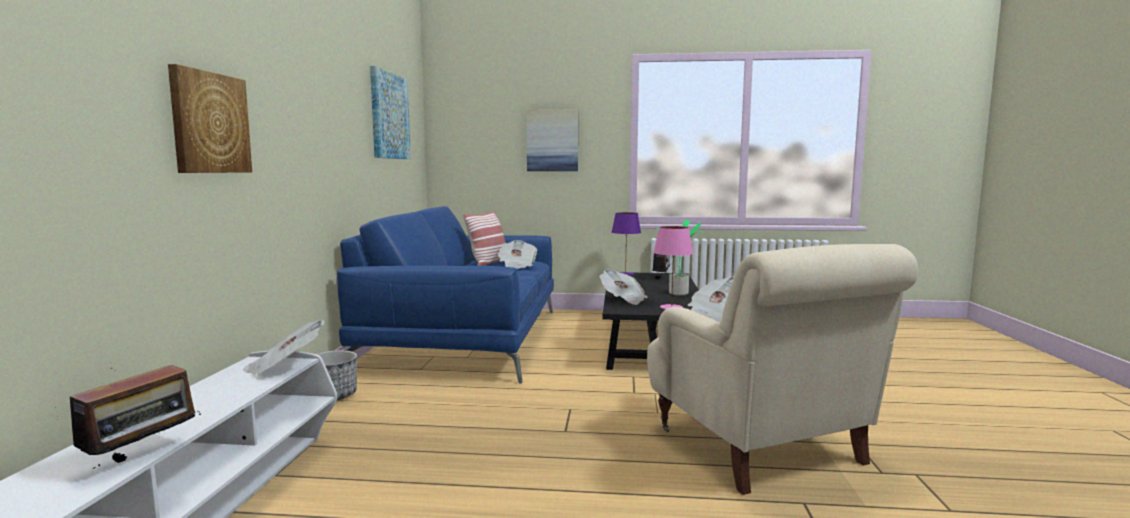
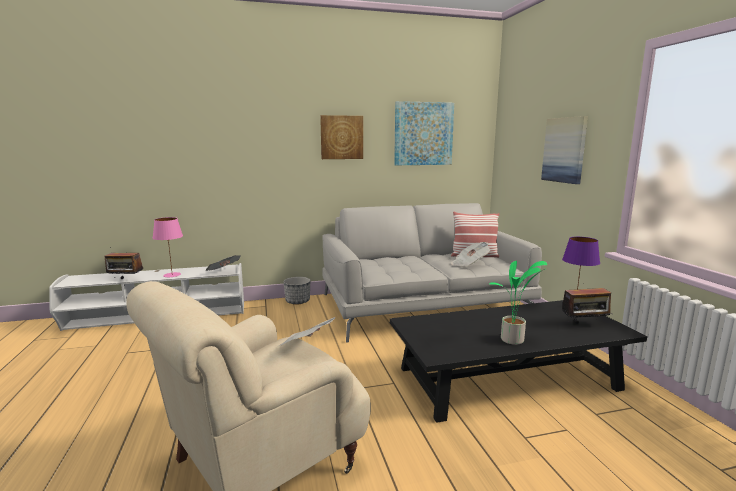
camera: 70 degrees right, 5 degrees up
picture [168,64,252,173] -> picture moved to [320,115,363,159]
blue sofa [337,206,554,384] -> grey sofa [322,203,542,343]
newspaper [599,269,648,305] -> none
pink table lamp [654,226,693,309] -> pink table lamp moved to [152,217,183,277]

